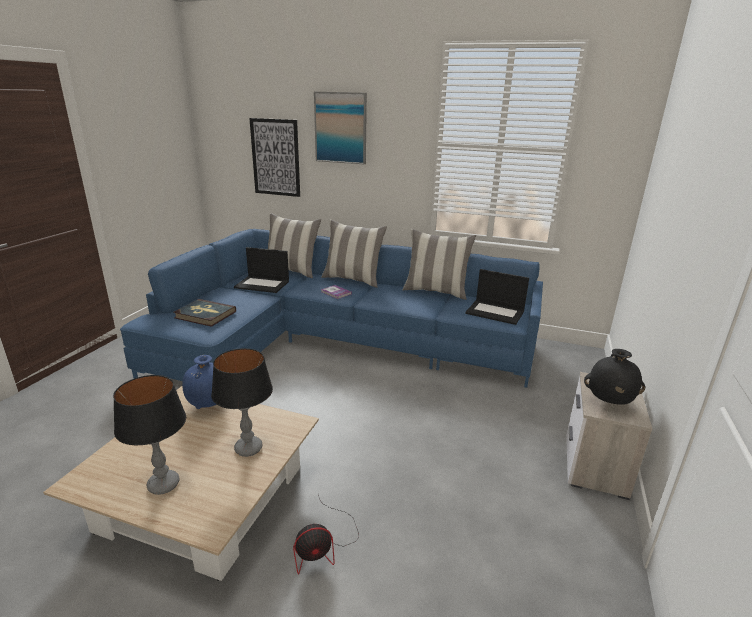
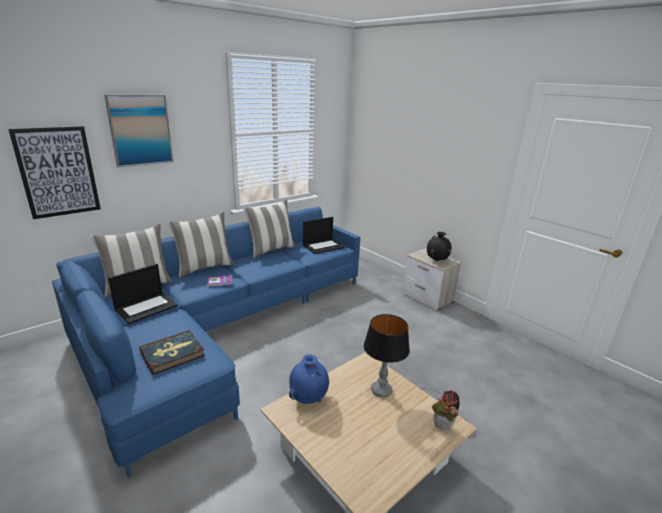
camera: 60 degrees left, 0 degrees up
table lamp [113,375,186,495] -> none
none -> potted plant [432,391,459,429]

